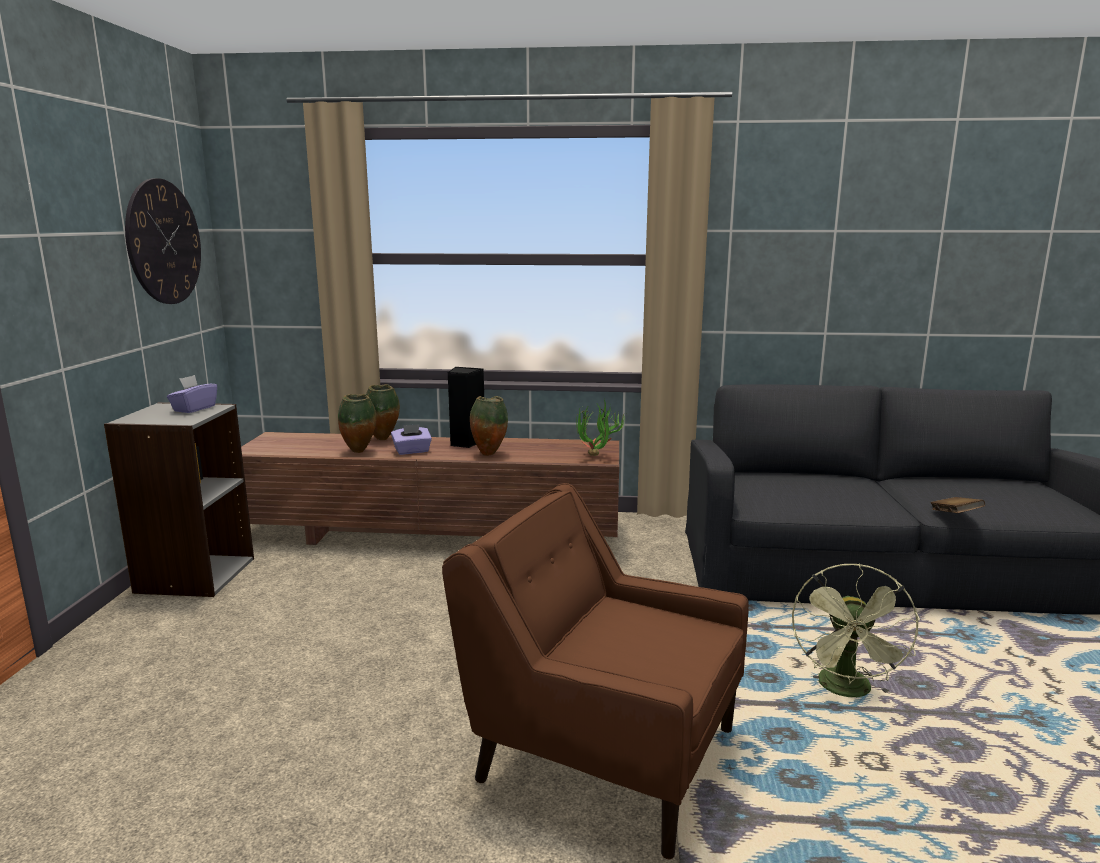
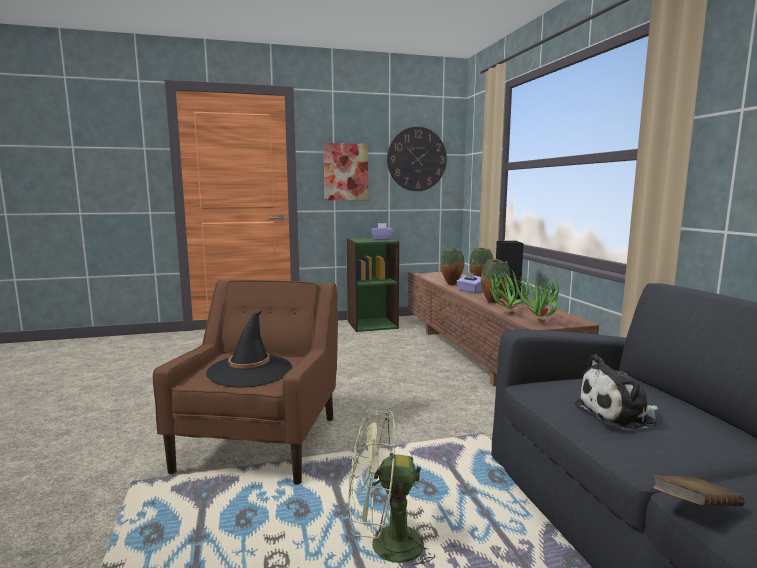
camera: 70 degrees right, 5 degrees down
grey bookcase [104,402,254,597] -> green bookcase [347,238,399,332]
none -> black hat [206,310,292,387]
none -> picture [323,143,368,200]
none -> potted plant [489,271,529,315]
none -> plush toy [575,354,659,430]

